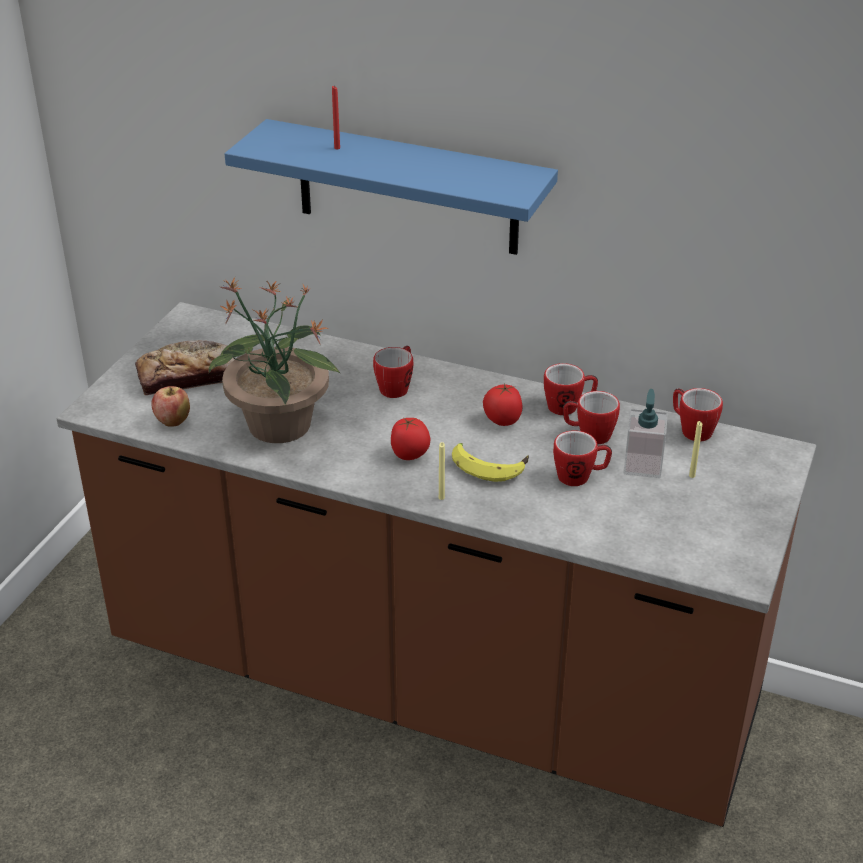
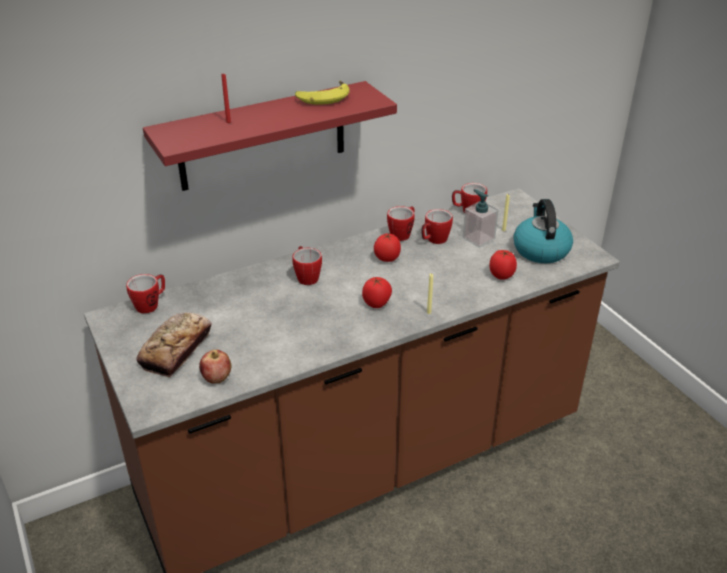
camera: 50 degrees left, 0 degrees up
potted plant [208,277,341,443] -> none
blue shelf [225,119,558,255] -> red shelf [143,81,397,191]
banana [452,443,529,482] -> banana moved to [295,81,350,105]
mug [553,430,612,486] -> mug moved to [126,274,165,314]
none -> tomato [490,250,517,280]
none -> kettle [513,199,573,263]

